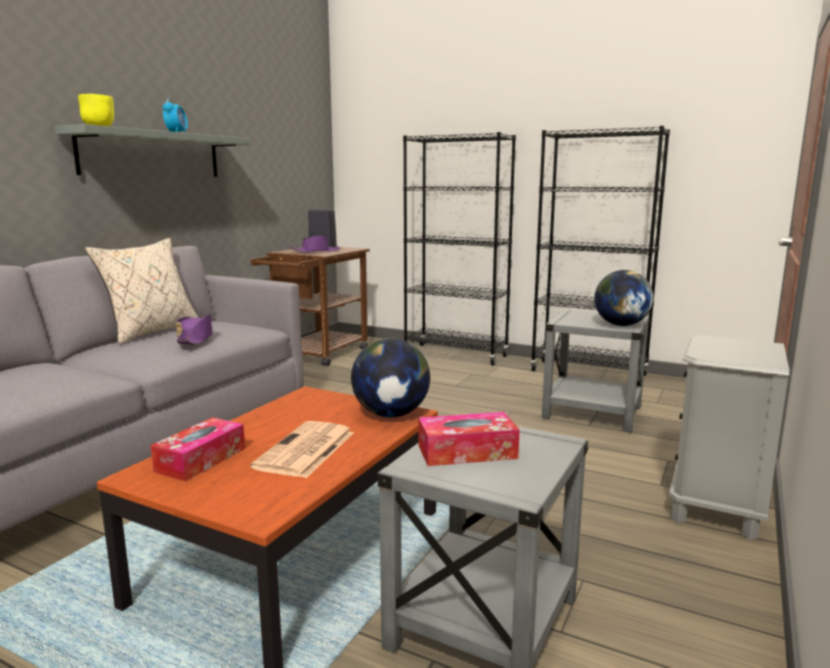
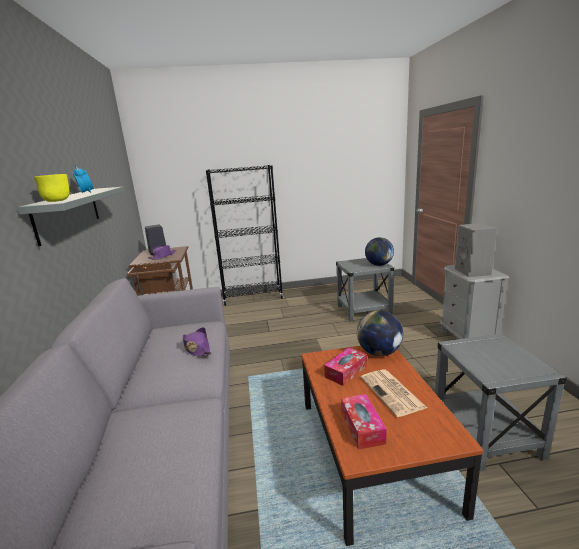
camera: 35 degrees left, 5 degrees up
beige pillow [85,238,199,344] -> none
tissue box [419,412,520,466] -> tissue box moved to [324,348,367,386]
black bookcase [530,126,670,376] -> none
none -> grey speaker [455,223,497,277]

